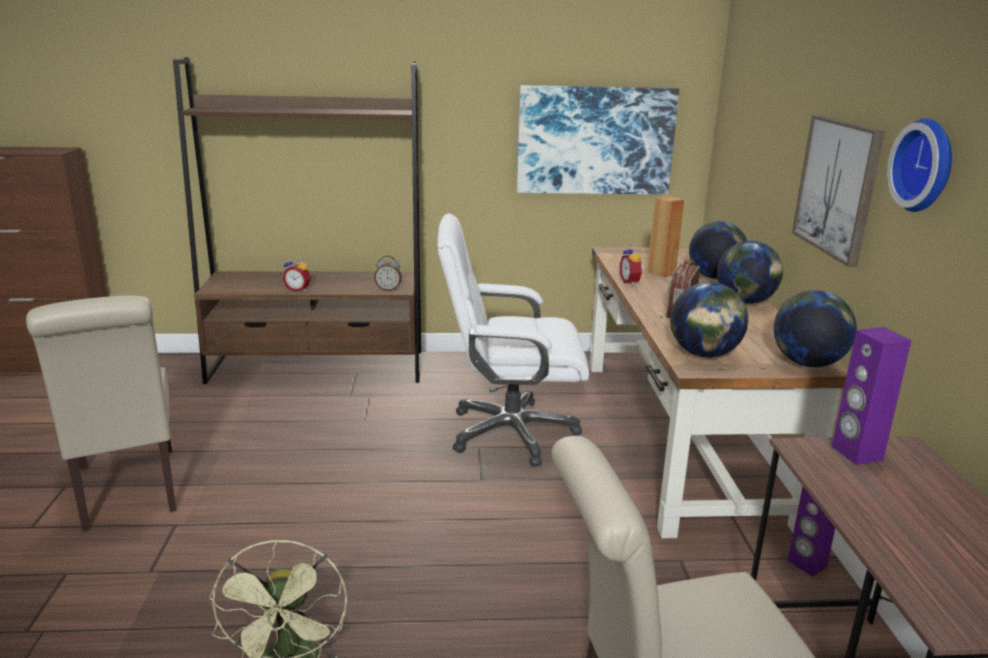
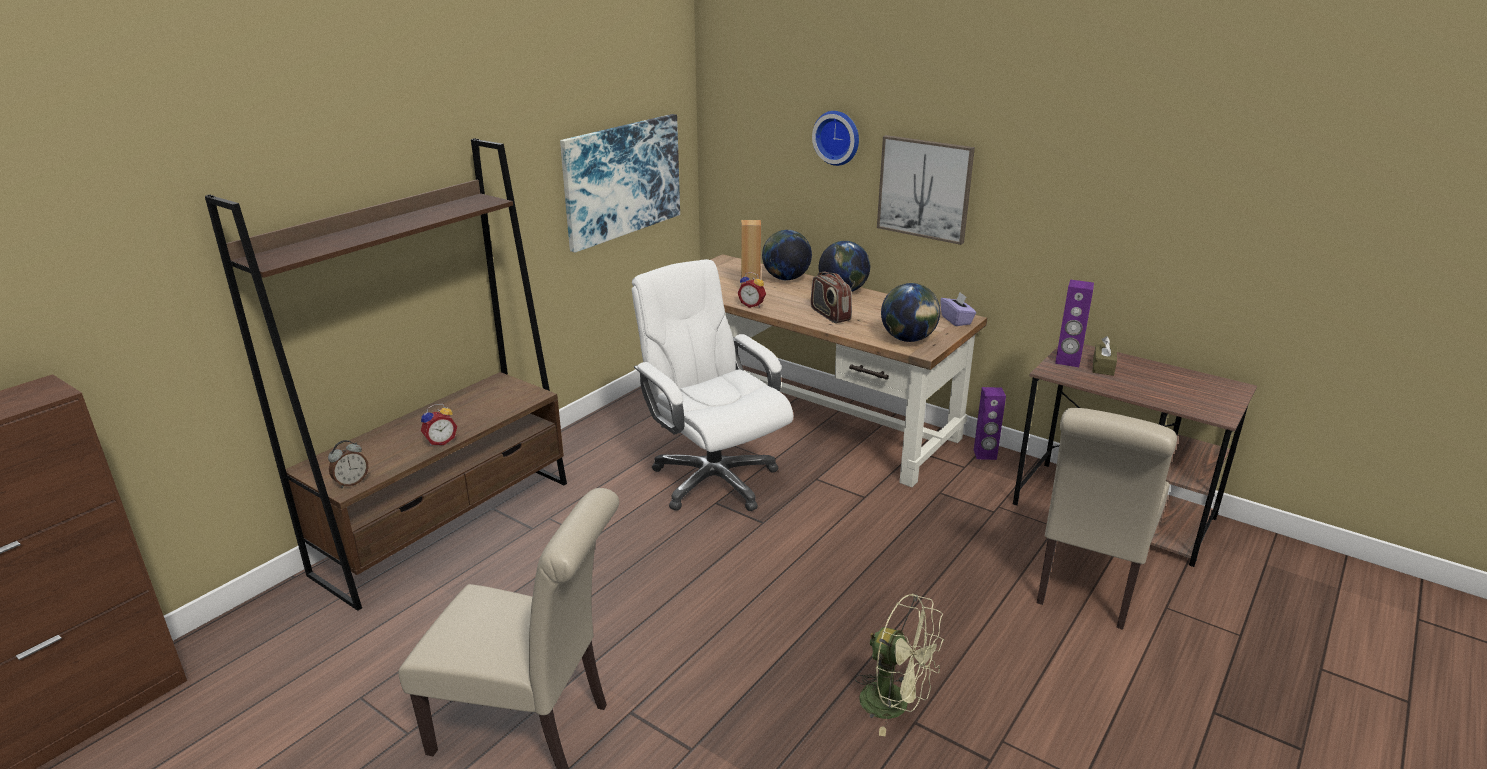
camera: 50 degrees left, 5 degrees up
alarm clock [374,256,402,291] -> alarm clock moved to [328,440,369,488]
white office chair [437,214,589,466] -> white office chair turned 105 degrees clockwise [632,259,793,511]
globe [774,290,857,367] -> purple tissue box [940,292,976,326]
wall clock [887,118,952,212] -> wall clock moved to [812,111,859,166]
none -> brown tissue box [1092,336,1117,376]

